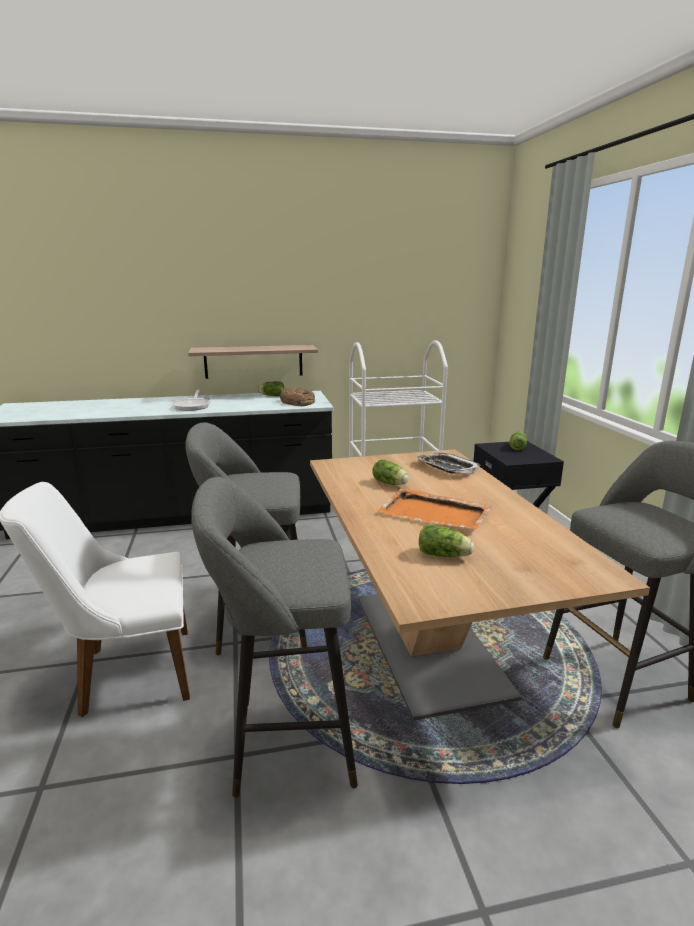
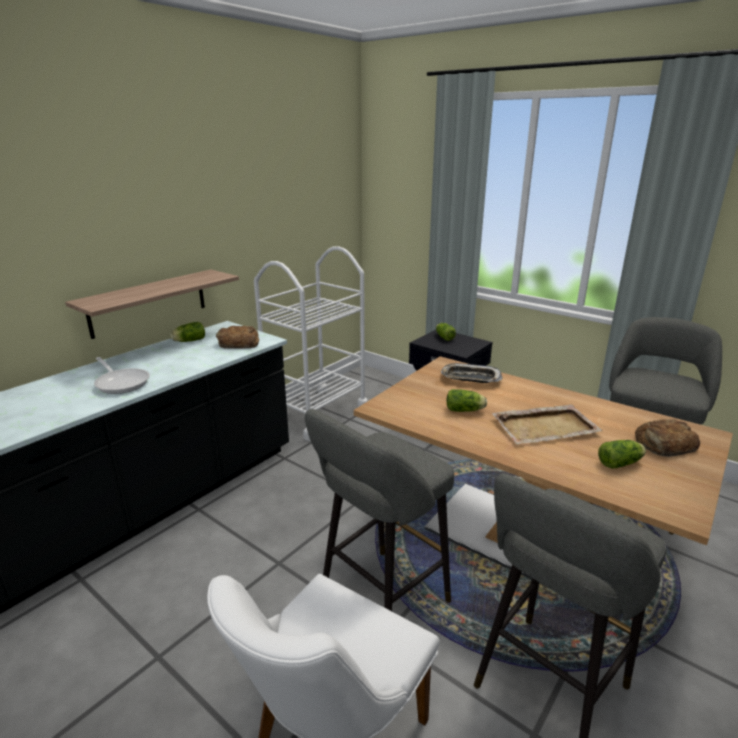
camera: 40 degrees left, 5 degrees up
orange tray [377,489,492,530] -> beige tray [492,404,603,444]
none -> bread [635,419,700,457]

